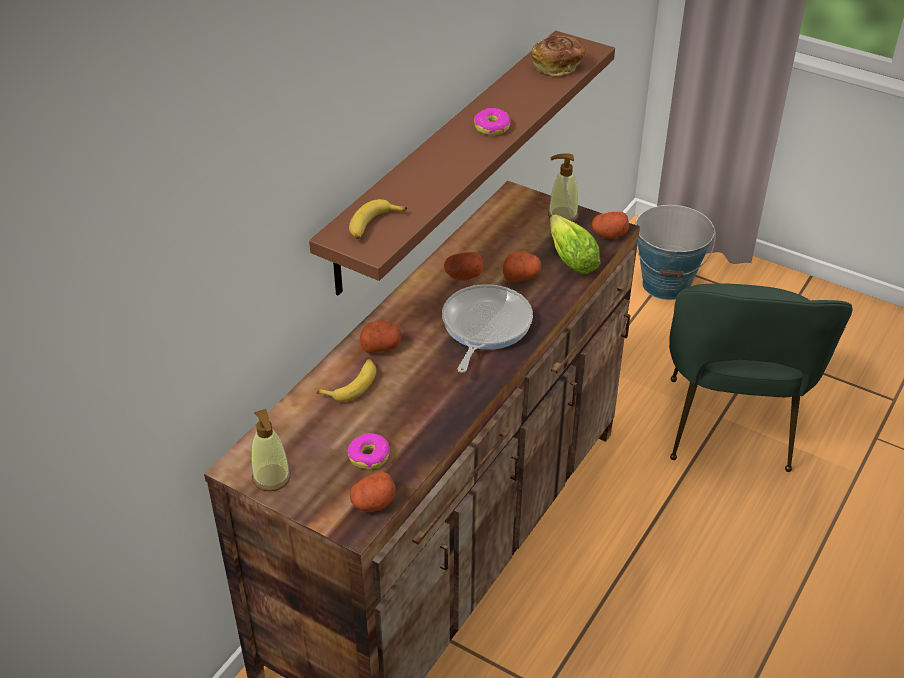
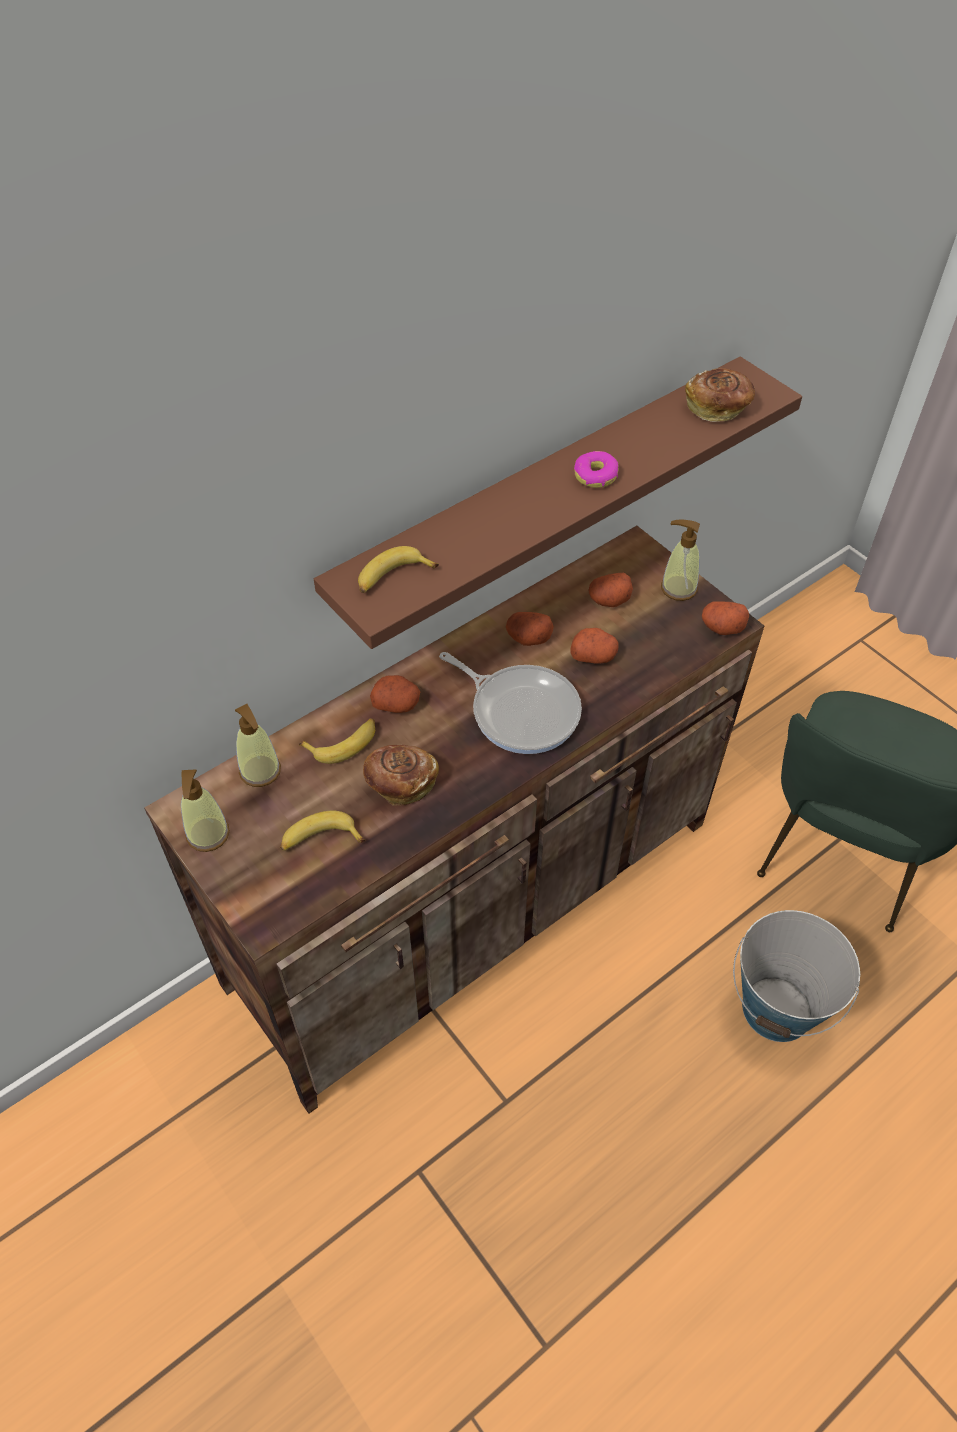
camera: 20 degrees right, 10 degrees up
donut [348,433,390,469] -> banana [280,811,366,851]
potato [350,471,395,512] -> potato moved to [589,573,633,607]
frying pan [442,284,533,372] -> frying pan turned 90 degrees clockwise [439,652,582,754]
lettuce [550,214,601,274] -> none
bucket [635,205,716,300] -> bucket moved to [733,910,860,1042]
none -> soap dispenser [235,704,281,787]
none -> bread [363,745,439,806]

